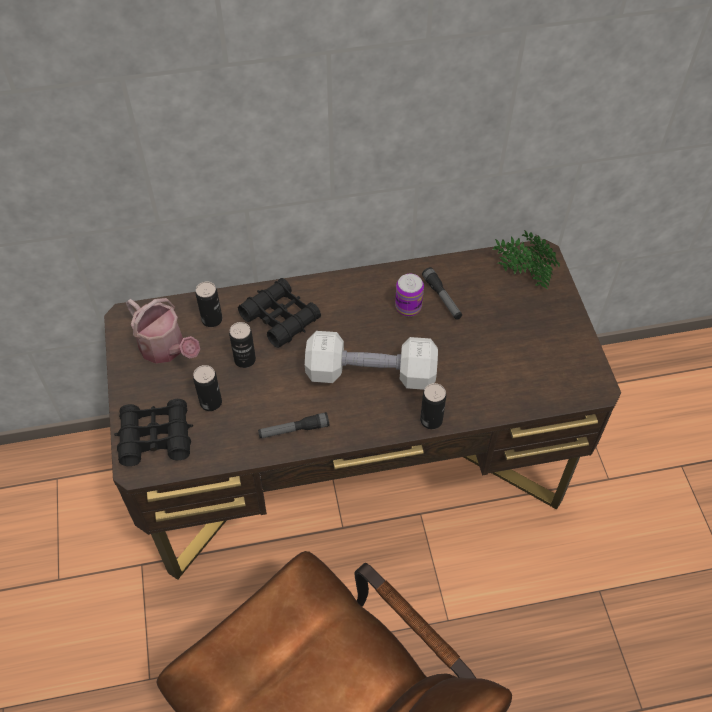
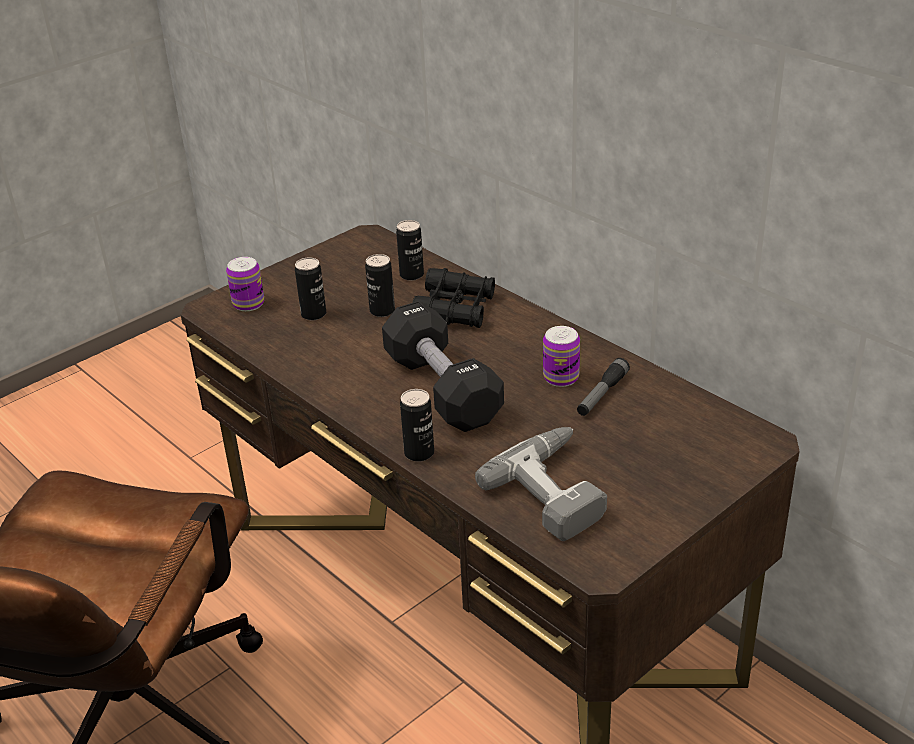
camera: 60 degrees right, 20 degrees down
black binoculars [114,399,193,466] -> can [226,257,264,311]
watering can [126,298,200,364] -> none
flashlight [258,412,330,438] -> none
white dumbbell [305,331,438,390] -> black dumbbell [382,301,504,432]
potted plant [493,230,560,290] -> none
none -> power drill [475,427,607,541]

